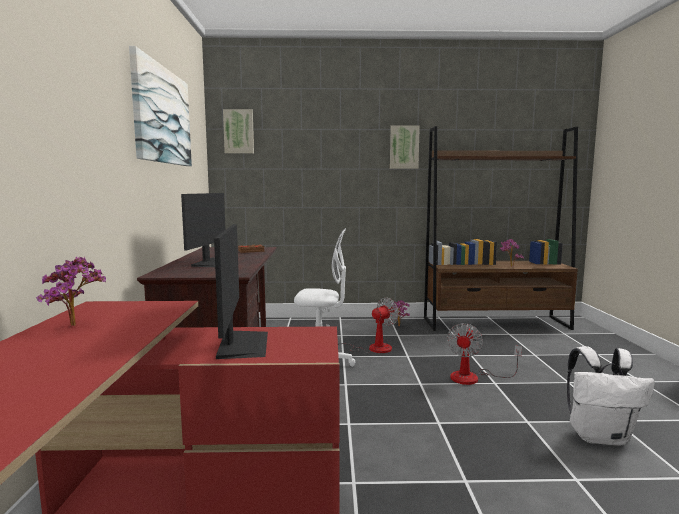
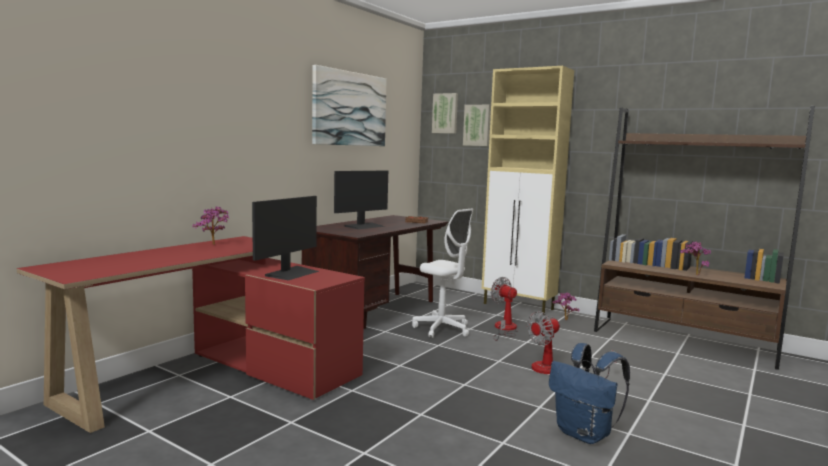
camera: 35 degrees right, 0 degrees up
fan [326,298,399,353] -> fan turned 120 degrees counterclockwise [491,277,518,341]
picture [390,125,420,169] -> picture moved to [463,105,491,146]
white backpack [567,346,655,446] -> blue backpack [549,343,630,444]
none -> beige cabinet [482,66,574,316]

